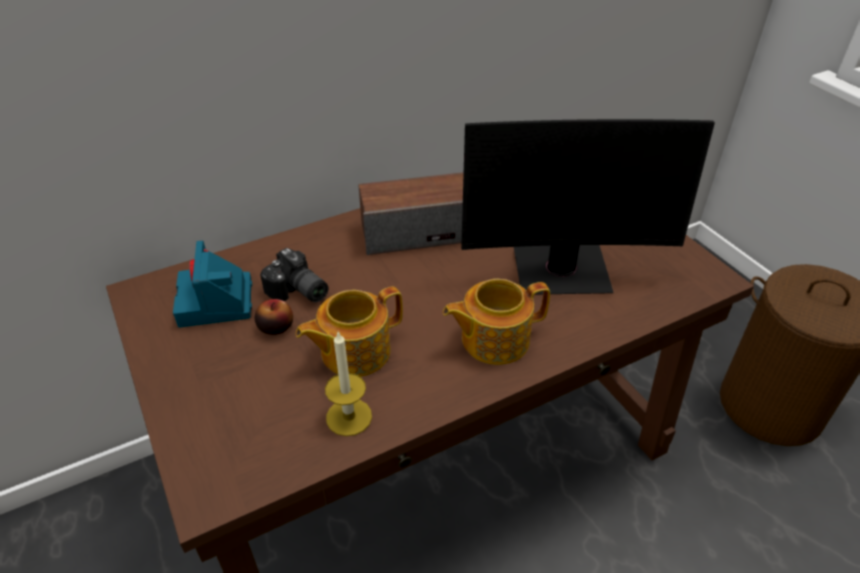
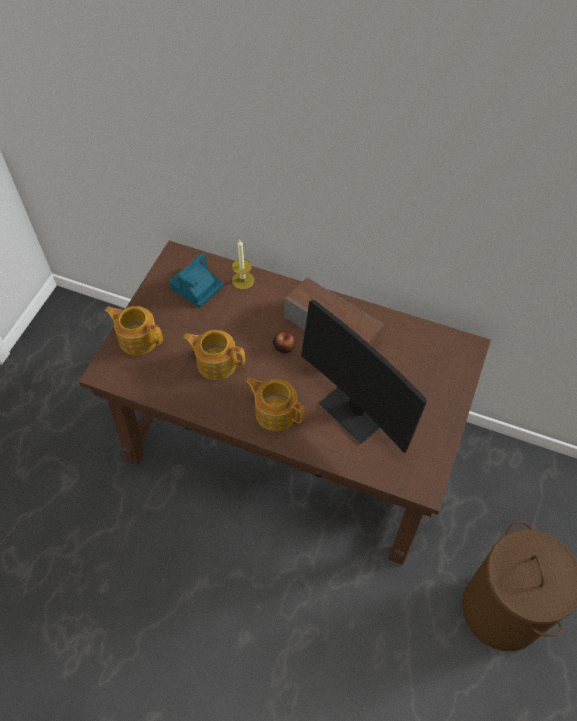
camera: 50 degrees right, 15 degrees up
apple [255,299,293,335] -> apple moved to [273,331,295,353]
camera [260,248,329,302] -> none
candle [325,332,372,436] -> candle moved to [232,240,254,290]
none -> teapot [104,306,163,355]

